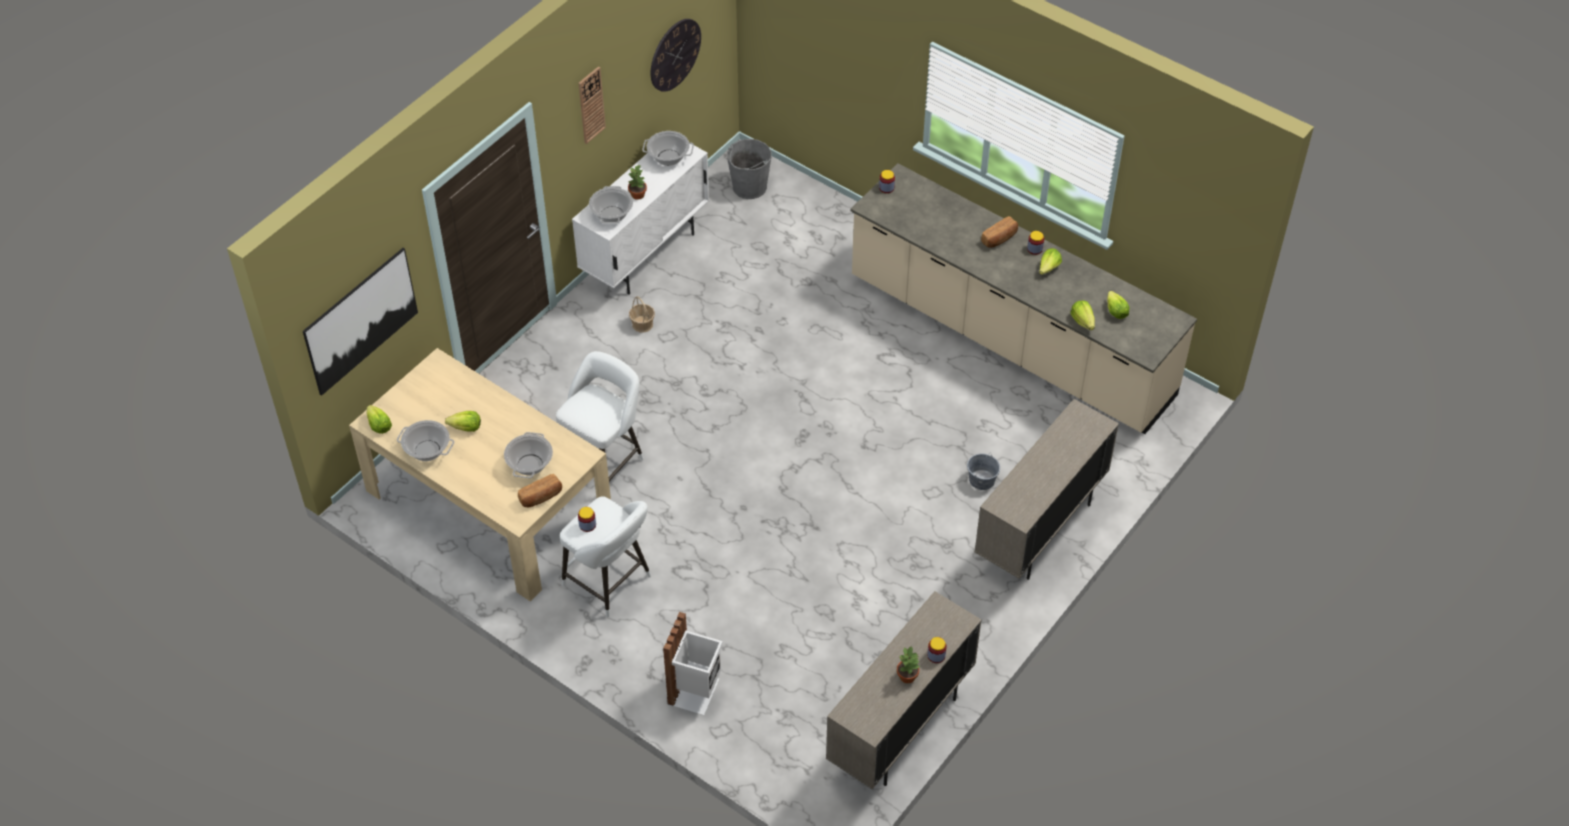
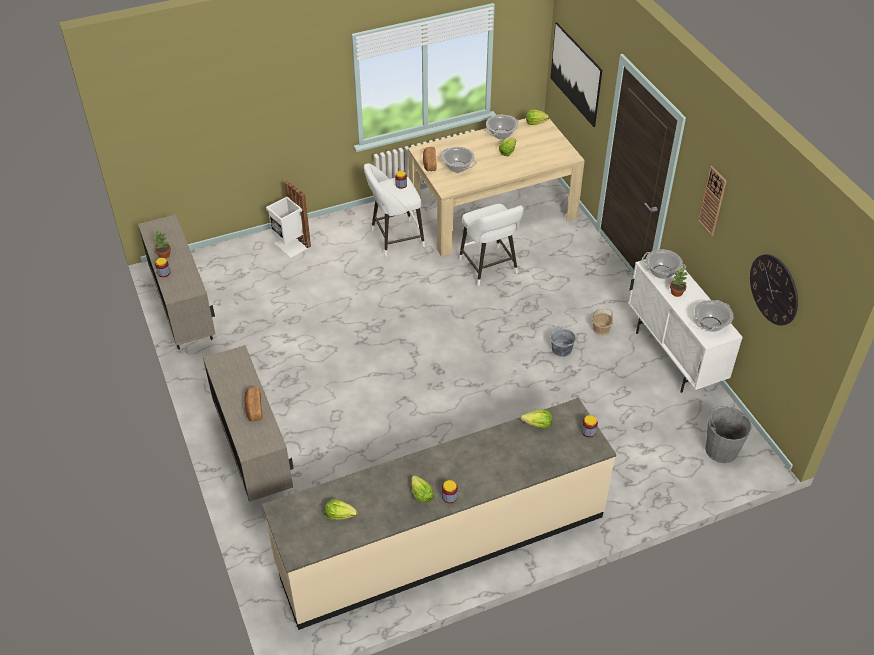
camera: 120 degrees right, 5 degrees down
grey bucket [967,454,1000,490] -> grey bucket moved to [550,326,576,357]
bread [981,216,1018,248] -> bread moved to [244,387,263,421]
lettuce [1070,300,1095,330] -> lettuce moved to [521,410,552,429]

